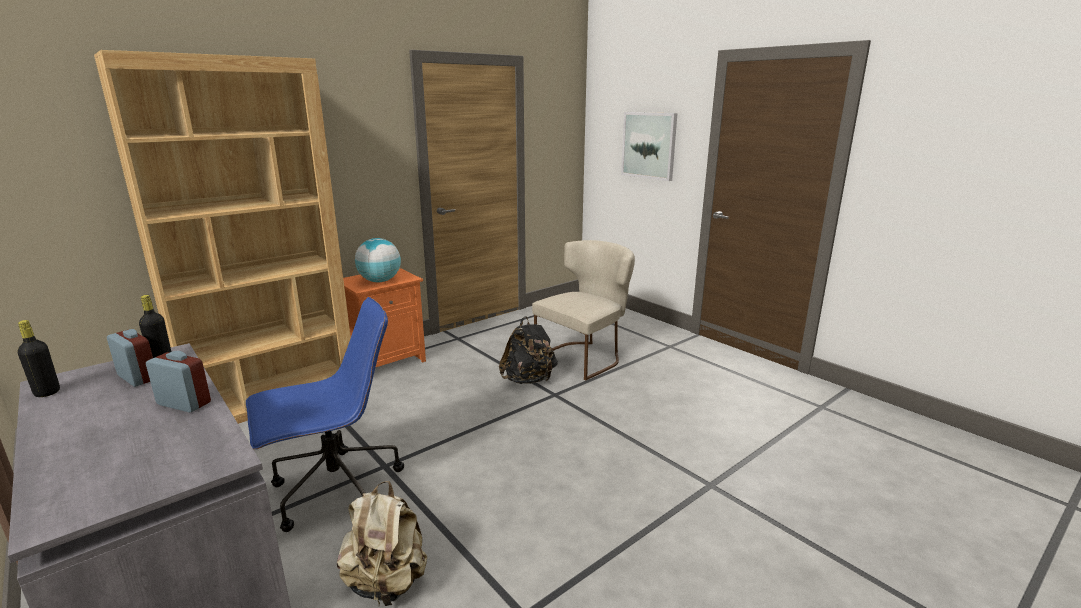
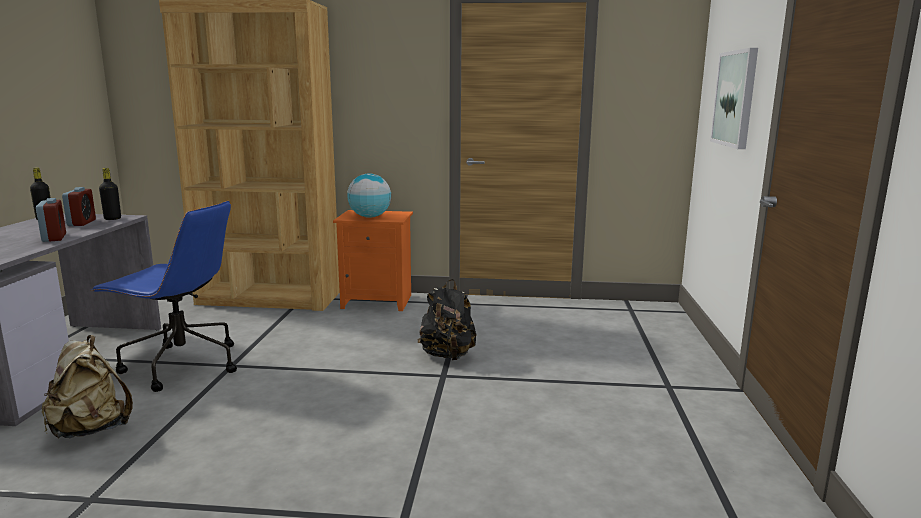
camera: 45 degrees right, 5 degrees down
beige chair [532,240,635,381] -> none

